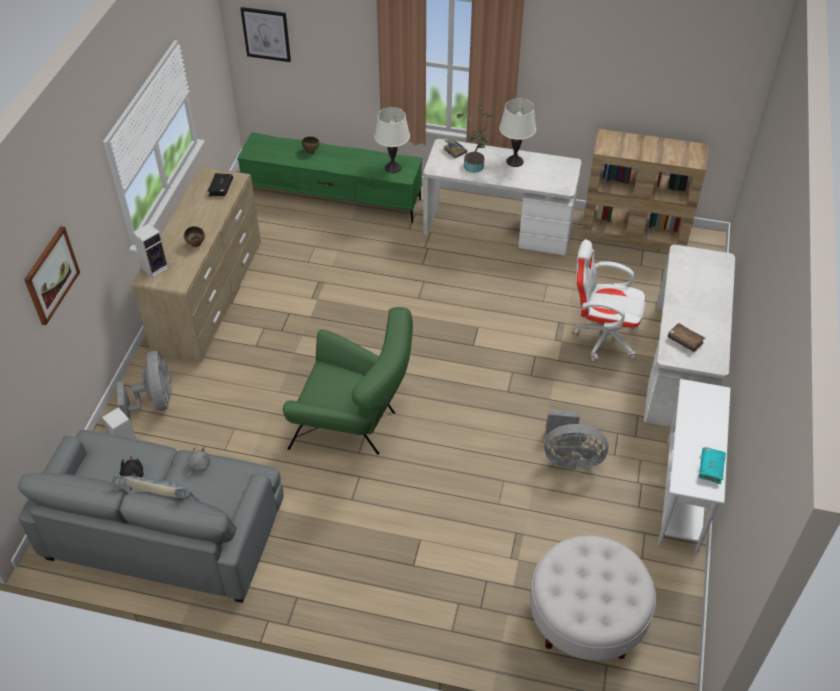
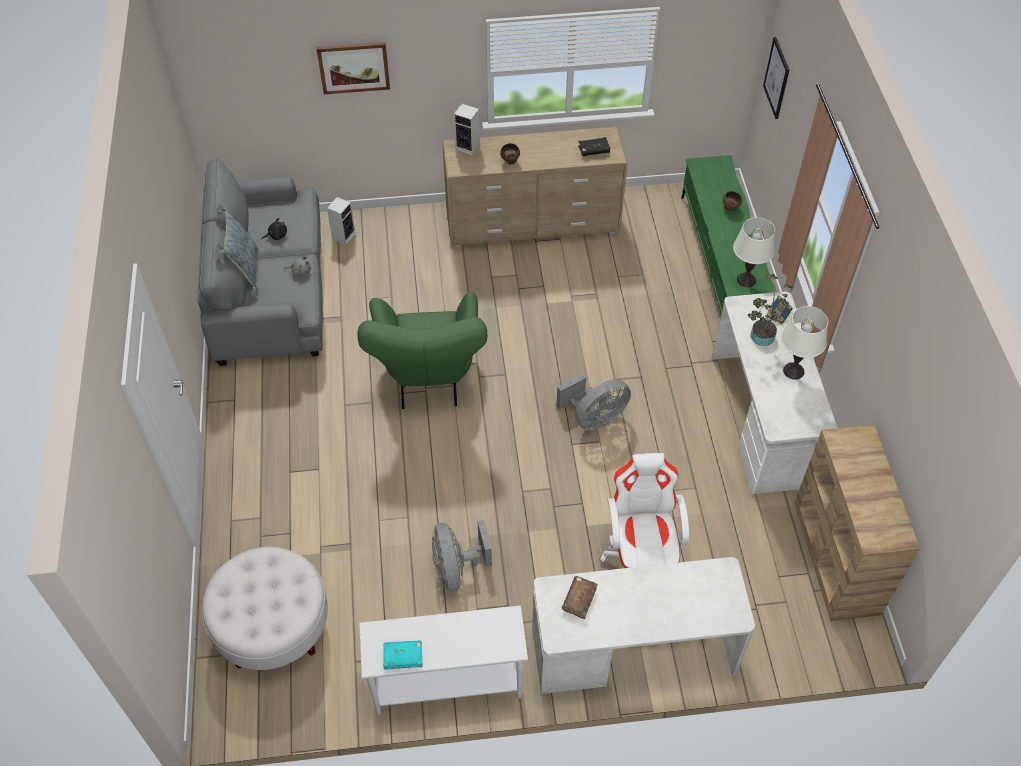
camera: 70 degrees right, 5 degrees up
grey fan [117,351,172,419] -> grey fan moved to [556,374,631,430]

